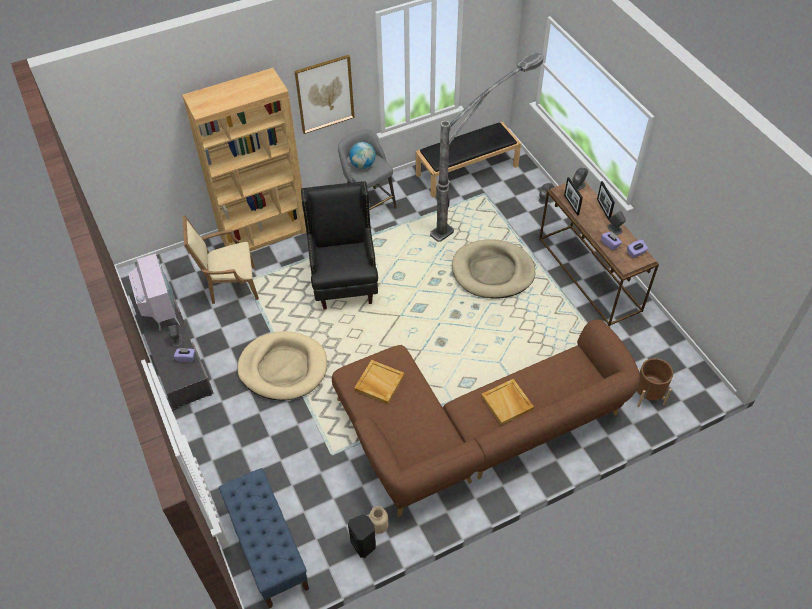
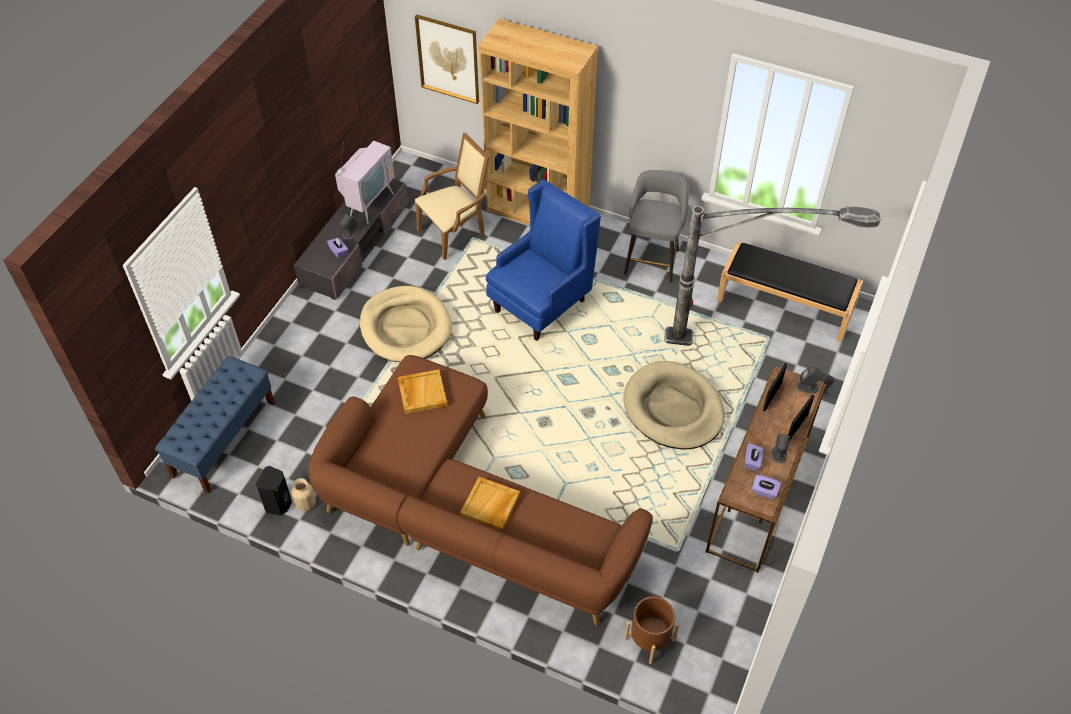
camera: 50 degrees right, 0 degrees up
beige armchair [183,215,259,304] -> beige armchair turned 105 degrees clockwise [415,133,490,260]
picture [294,55,354,134] -> picture moved to [415,14,479,104]
black armchair [301,181,378,309] -> blue armchair [486,179,601,341]
globe [349,142,376,169] -> none

